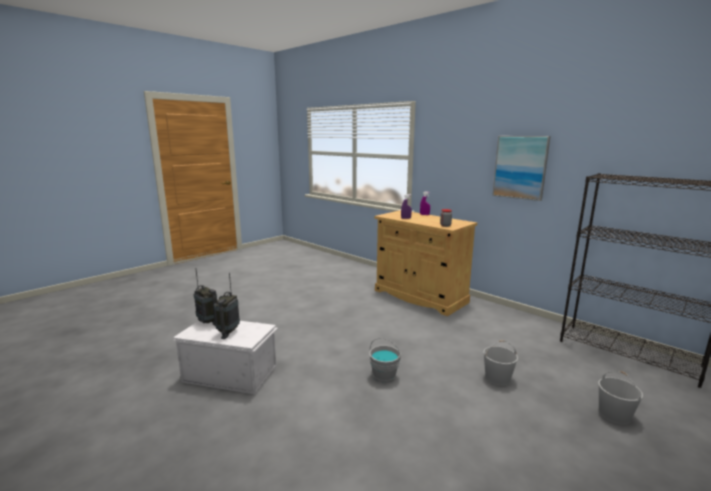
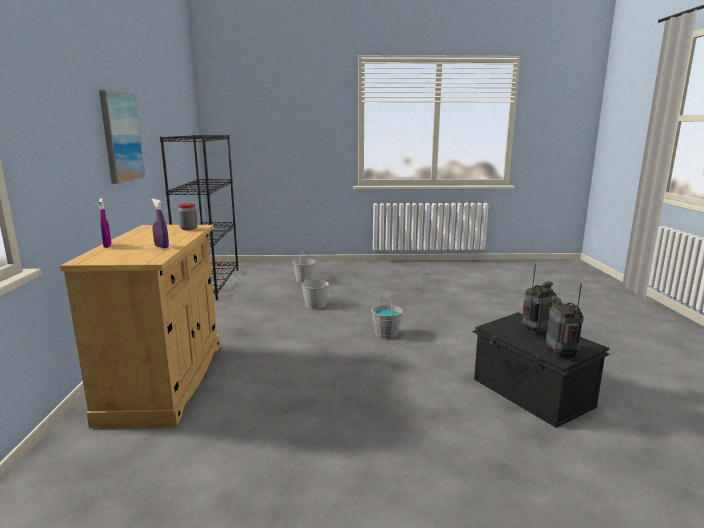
camera: 135 degrees left, 0 degrees up
white storage box [173,321,278,394] -> black storage box [472,312,610,428]

